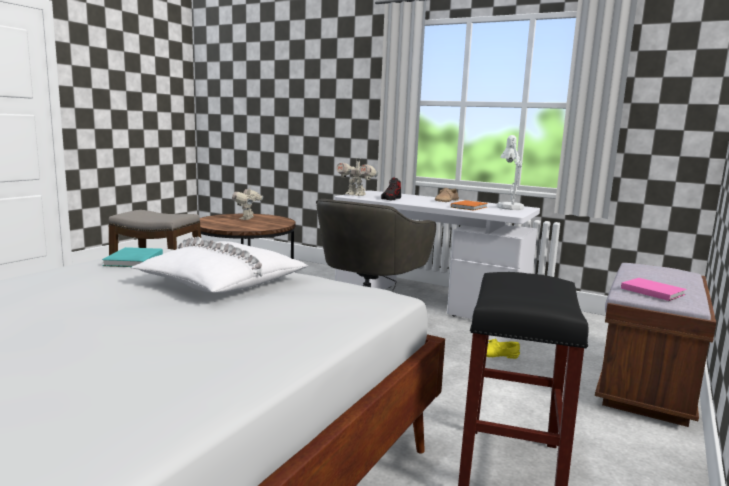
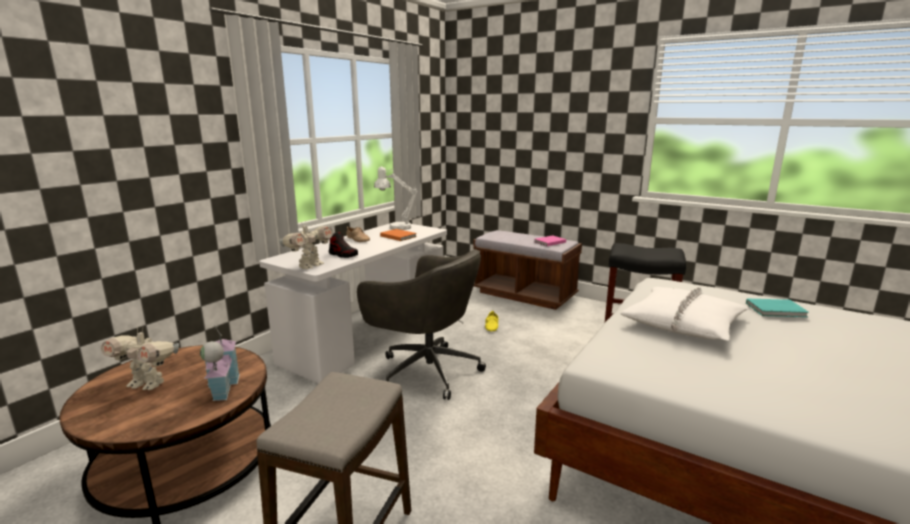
camera: 85 degrees left, 5 degrees up
turquoise book [102,247,163,267] -> turquoise book moved to [746,299,809,317]
none -> toy house [200,325,240,401]

